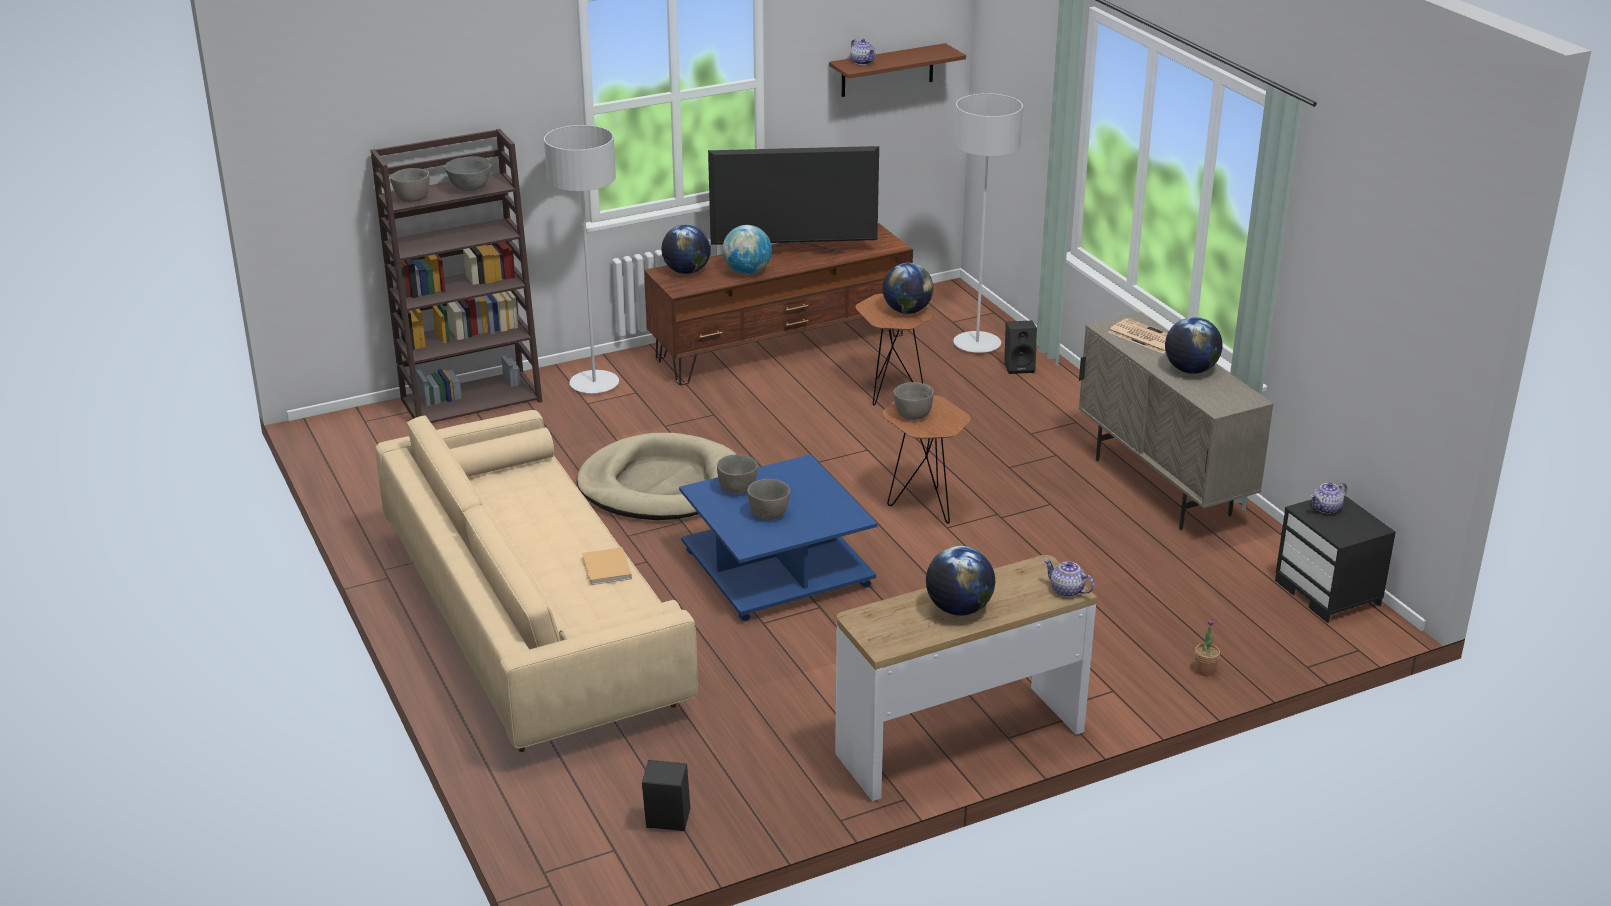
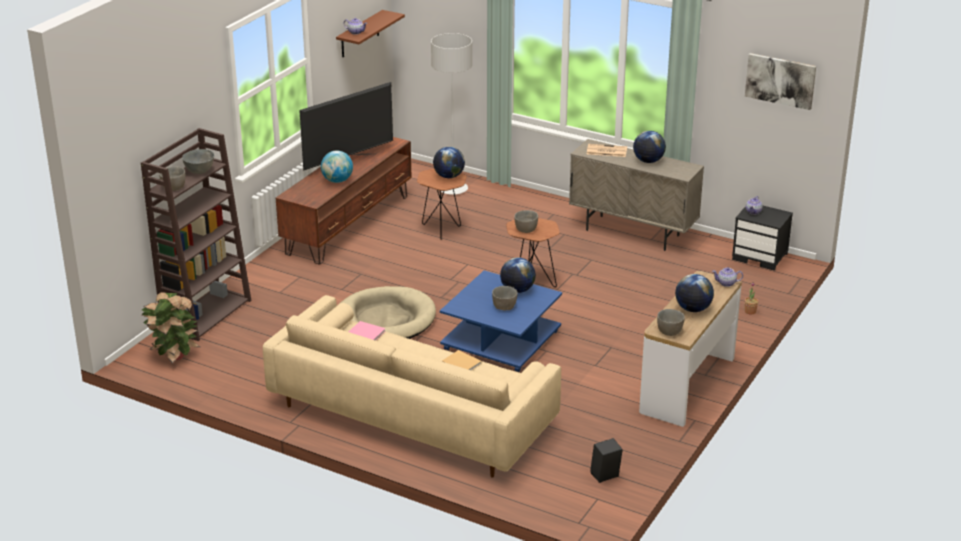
camera: 35 degrees left, 0 degrees up
grey floor lamp [544,125,619,393] -> none
globe [661,224,711,274] -> globe moved to [500,257,536,293]
grey bowl [717,454,758,494] -> grey bowl moved to [657,309,685,336]
black speaker [1004,320,1037,374] -> none
none -> potted plant [142,292,200,363]
none -> pink book [349,321,386,341]
none -> picture [745,53,816,110]

